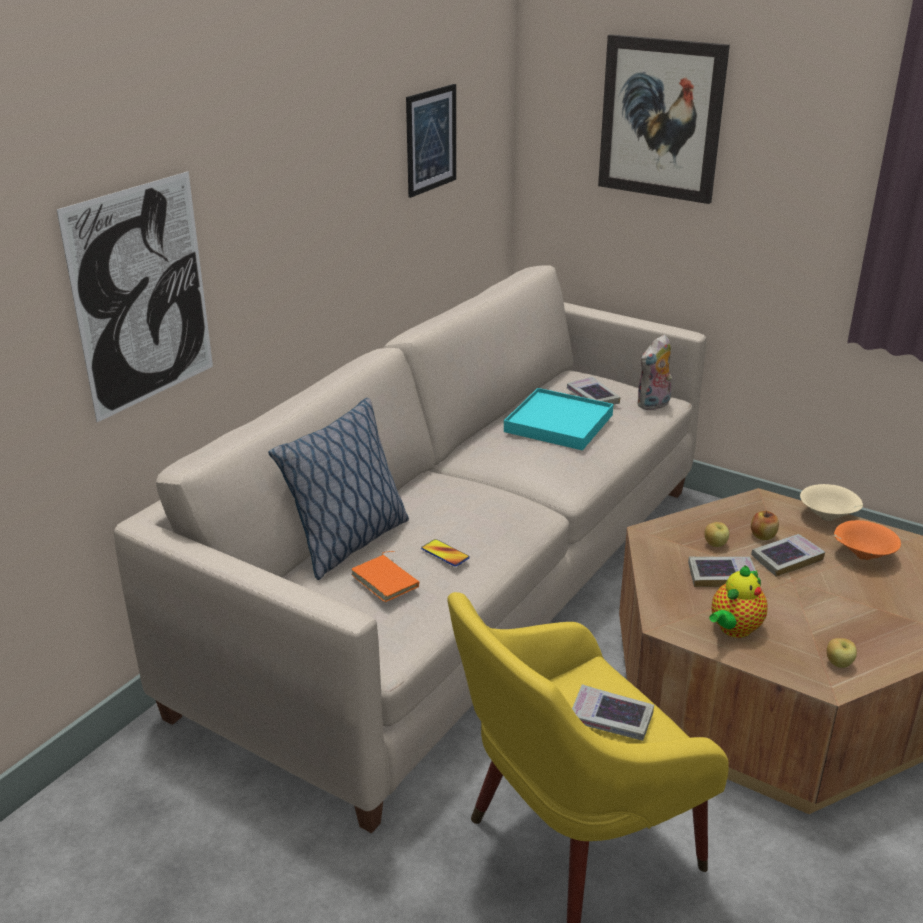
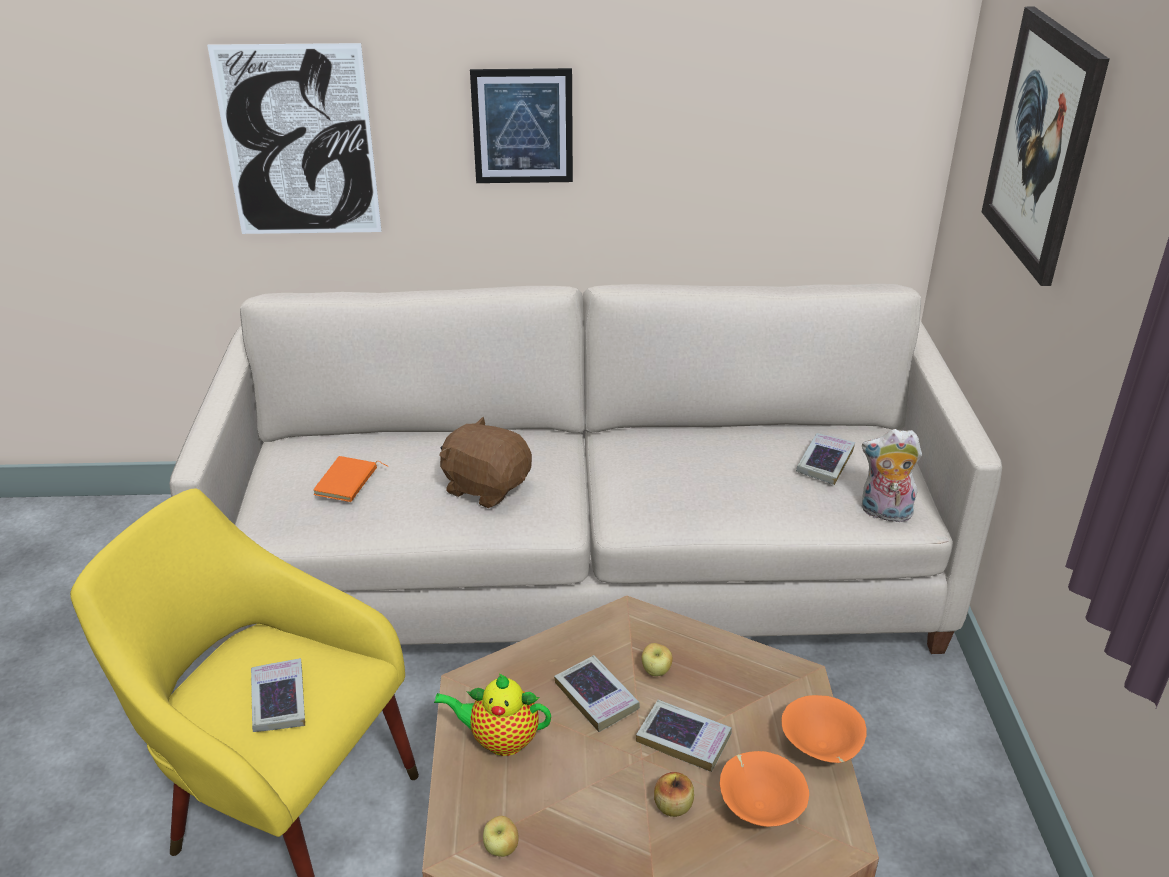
camera: 55 degrees right, 5 degrees up
pillow [268,398,409,580] -> none
picture [406,84,456,198] -> picture moved to [470,68,573,183]
phone [421,539,470,567] -> none
turquoise tray [504,388,613,450] -> none
apple [751,511,779,540] -> apple moved to [654,772,694,817]
beige bowl [800,484,863,521] -> orange bowl [782,695,867,763]
none -> brown plush toy [439,417,532,508]

